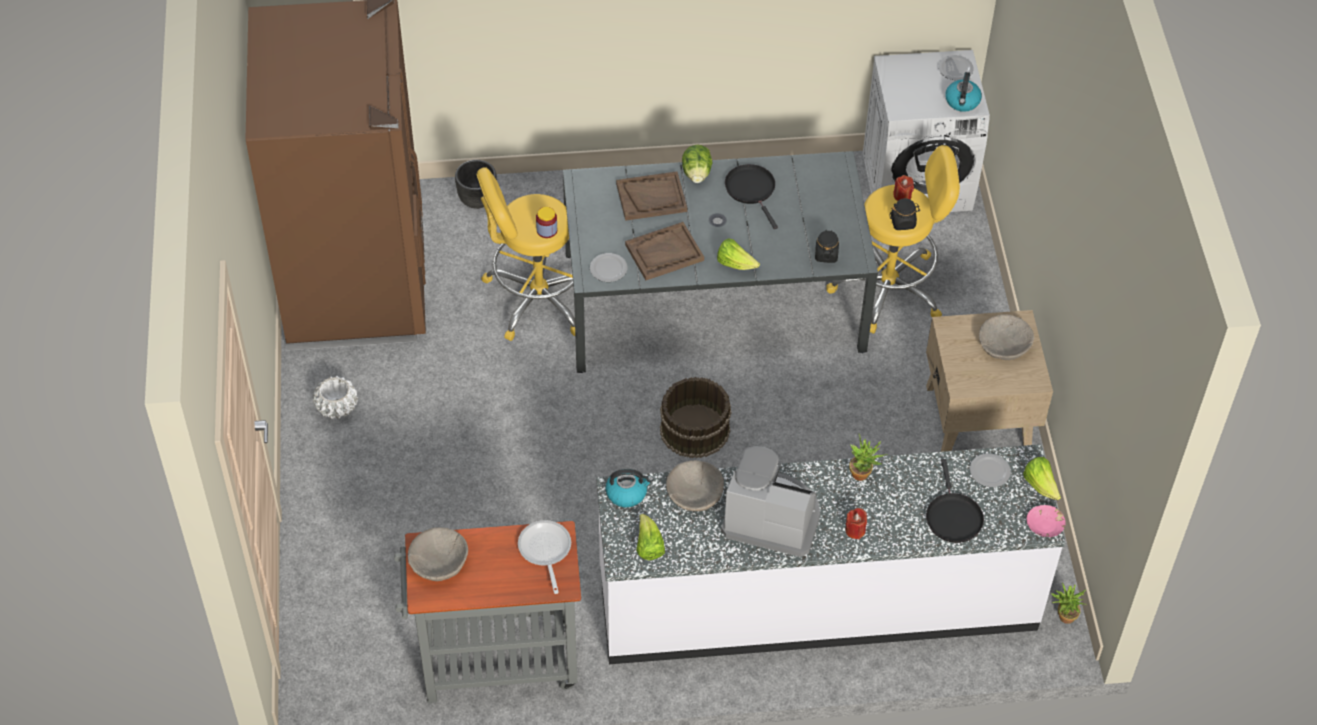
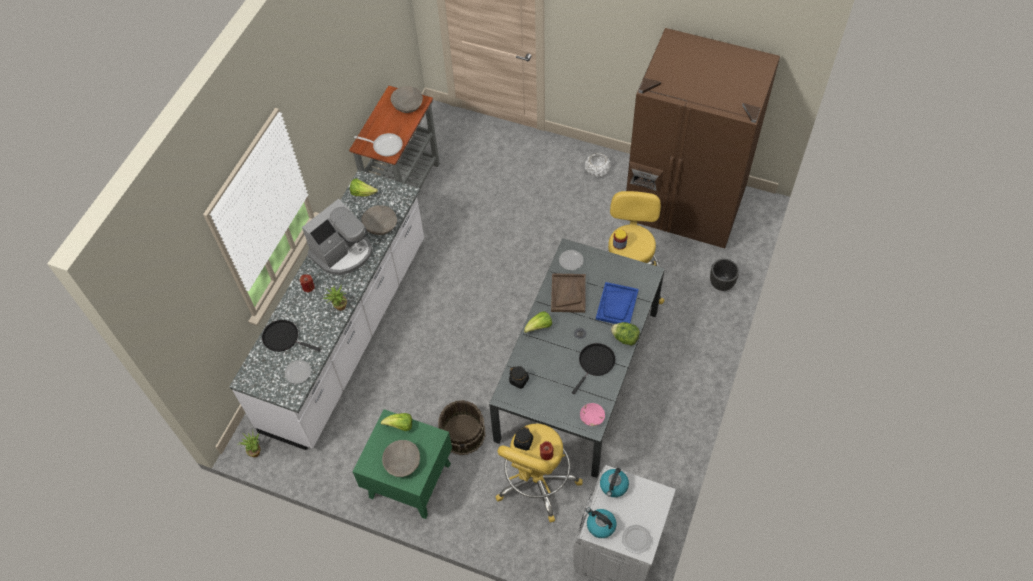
camera: 120 degrees right, 5 degrees up
kettle [605,469,654,508] -> kettle moved to [600,468,629,497]
brown tray [616,171,687,221] -> blue tray [596,282,639,324]
brown bucket [660,377,731,458] -> brown bucket moved to [438,400,486,455]
black frying pan [725,164,778,229] -> black frying pan turned 60 degrees counterclockwise [572,343,615,394]
beige nightstand [926,310,1053,452] -> green nightstand [352,409,452,519]
lettuce [1023,457,1061,500] -> lettuce moved to [381,413,412,431]
pink bowl [1027,505,1066,537] -> pink bowl moved to [580,403,605,426]

